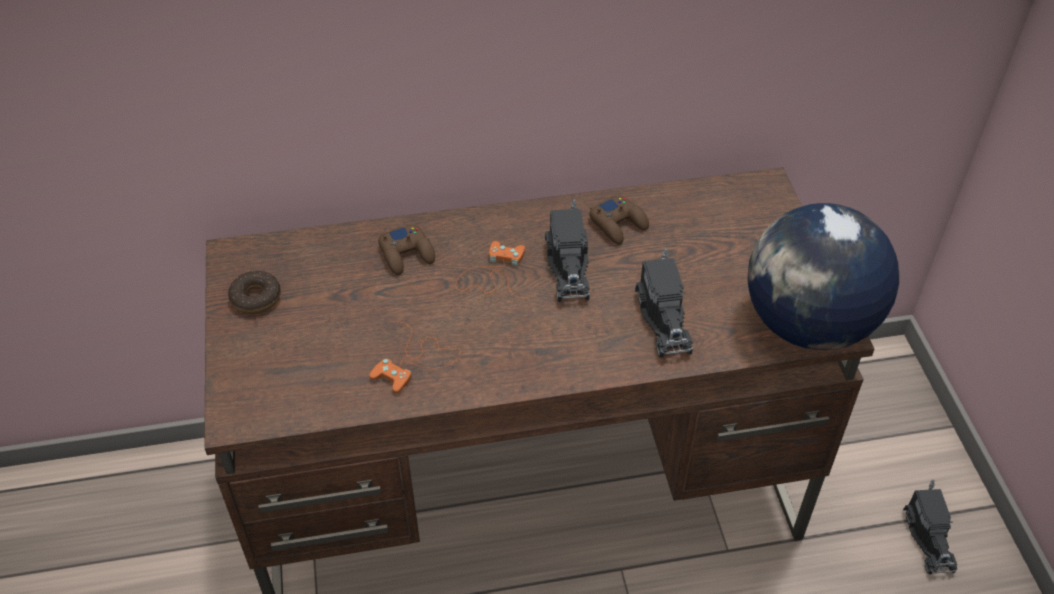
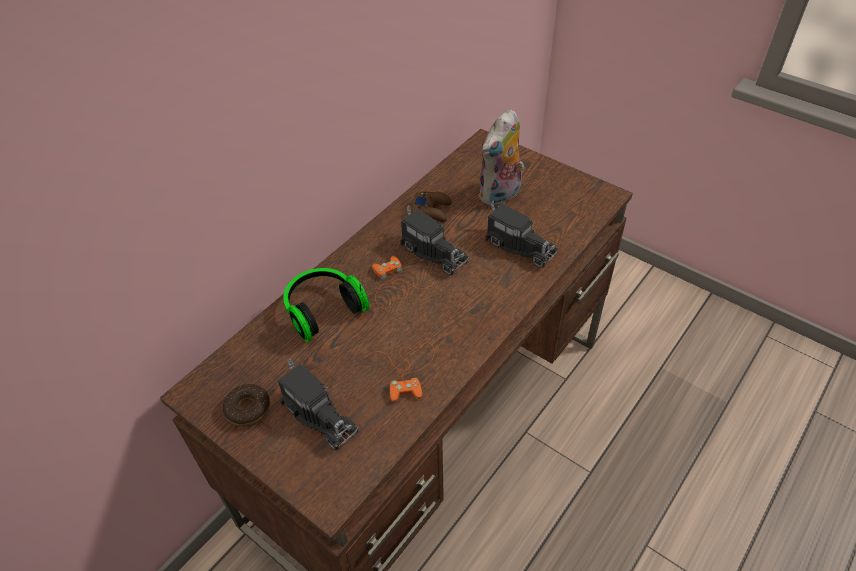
camera: 40 degrees left, 0 degrees up
brown game controller [378,223,435,275] -> headphones [283,268,369,342]
globe [747,203,899,350] -> none
toy truck [903,480,958,574] -> toy truck moved to [278,358,358,451]
none -> plush toy [478,109,524,207]

